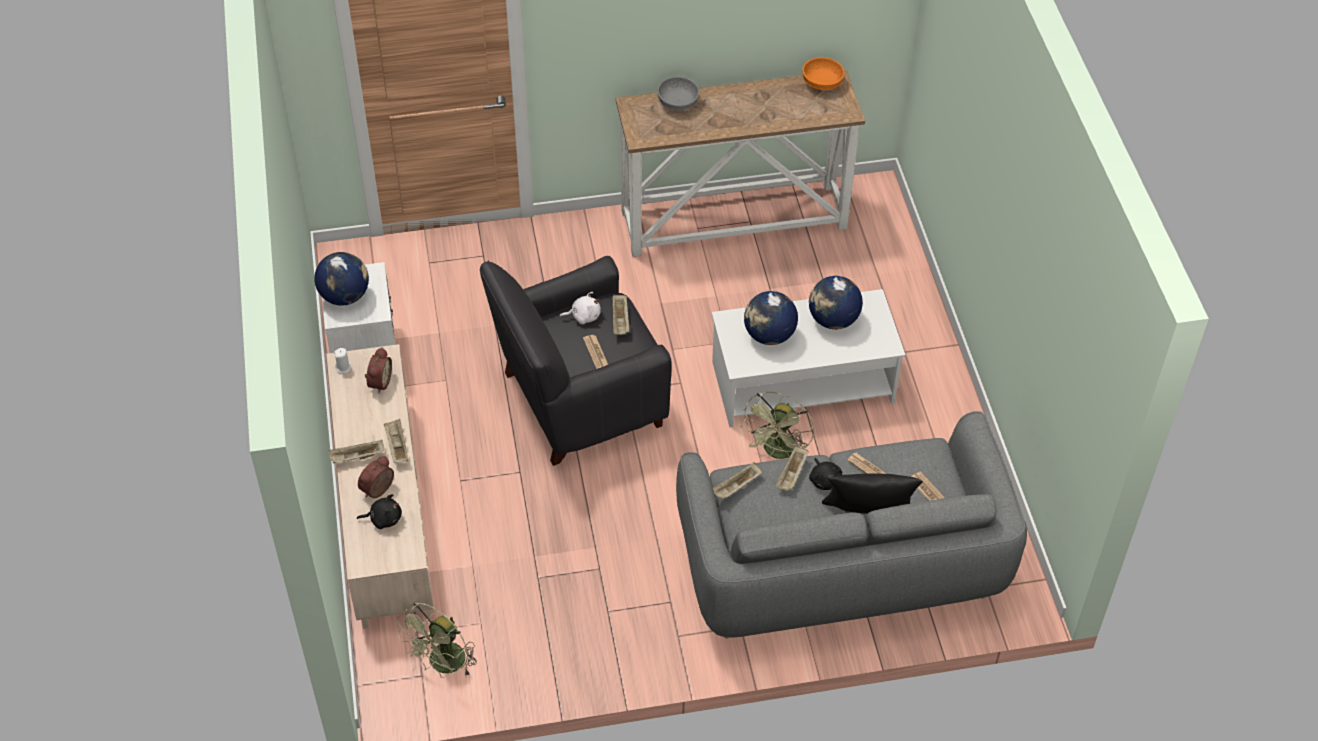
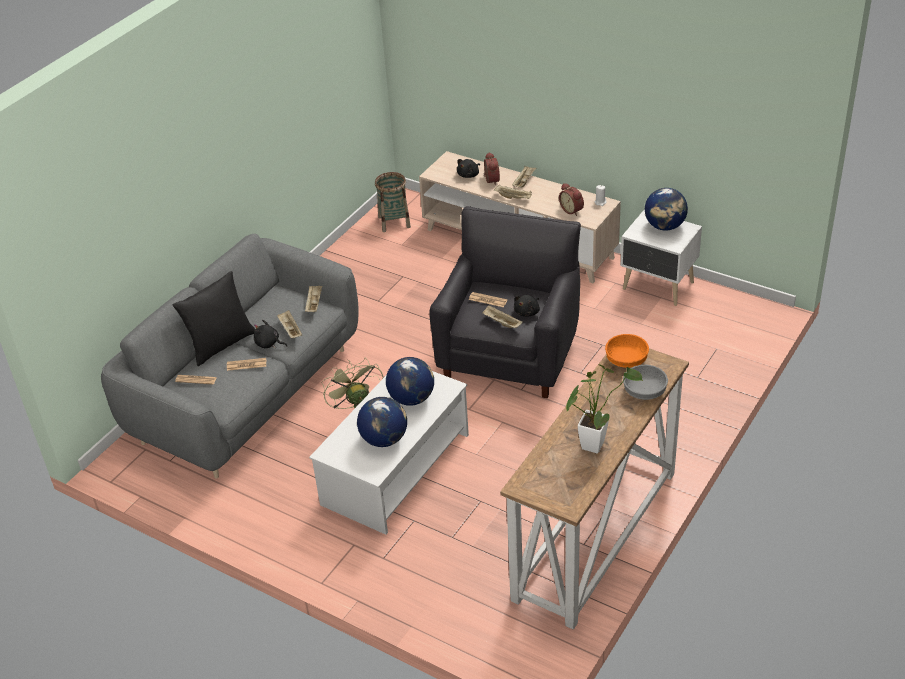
camera: 135 degrees right, 10 degrees down
green fan [397,602,477,678] -> basket [375,172,411,232]
white plush toy [559,292,601,324] -> black plush toy [514,295,540,317]
orange bowl [802,57,845,90] -> orange bowl moved to [605,334,649,368]
none -> potted plant [566,364,643,453]

